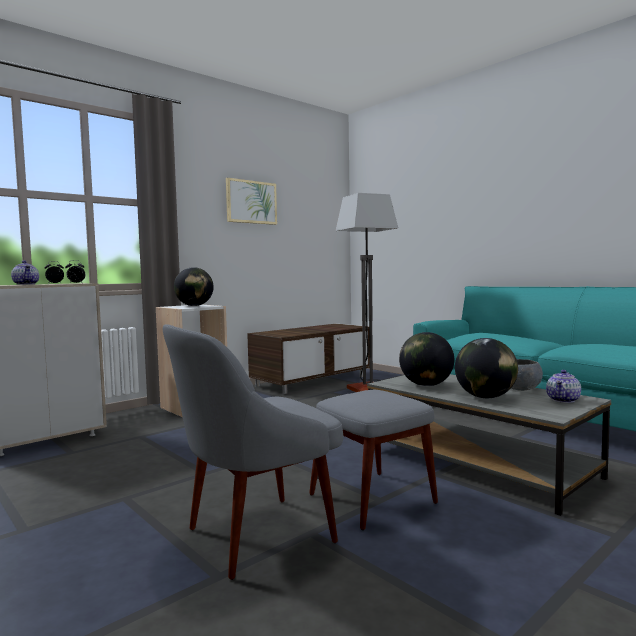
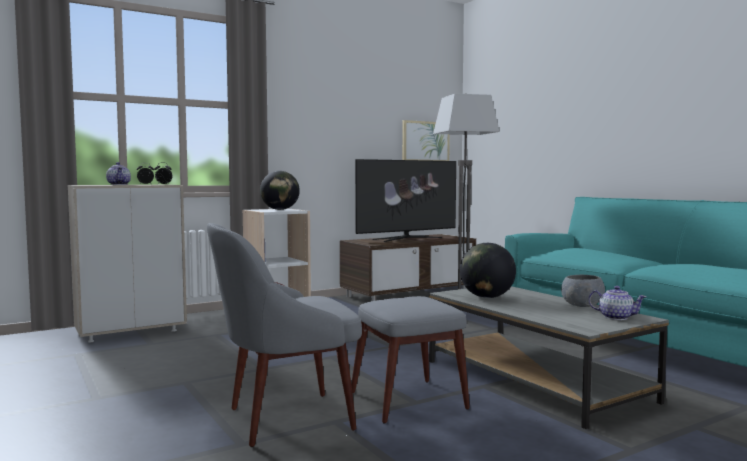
camera: 10 degrees right, 0 degrees up
picture [226,178,277,225] -> picture moved to [402,120,450,161]
globe [455,338,518,398] -> none
teapot [546,370,581,403] -> teapot turned 105 degrees counterclockwise [588,286,646,320]
none -> television [355,159,456,242]

